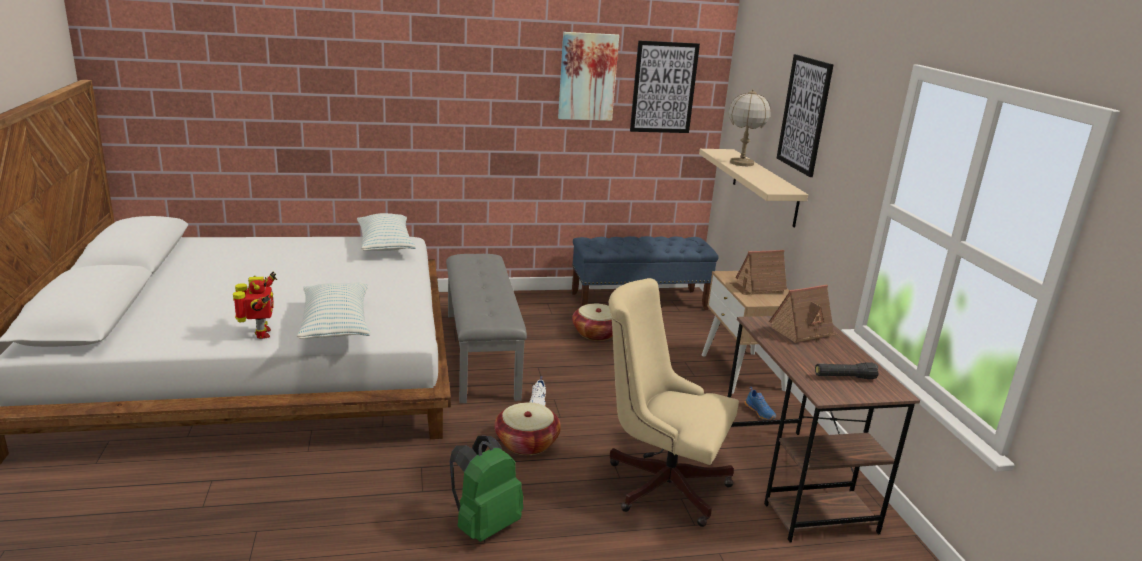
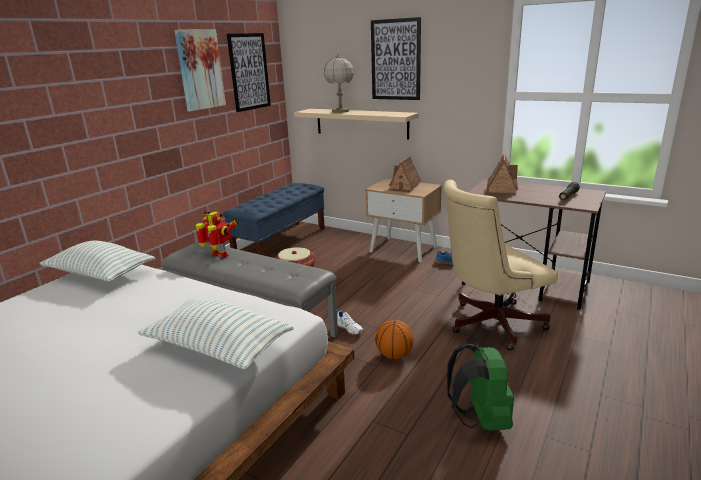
camera: 45 degrees left, 0 degrees up
toy robot [233,272,277,339] -> toy robot moved to [196,211,238,258]
basket [494,402,561,455] -> basketball [375,320,414,359]

